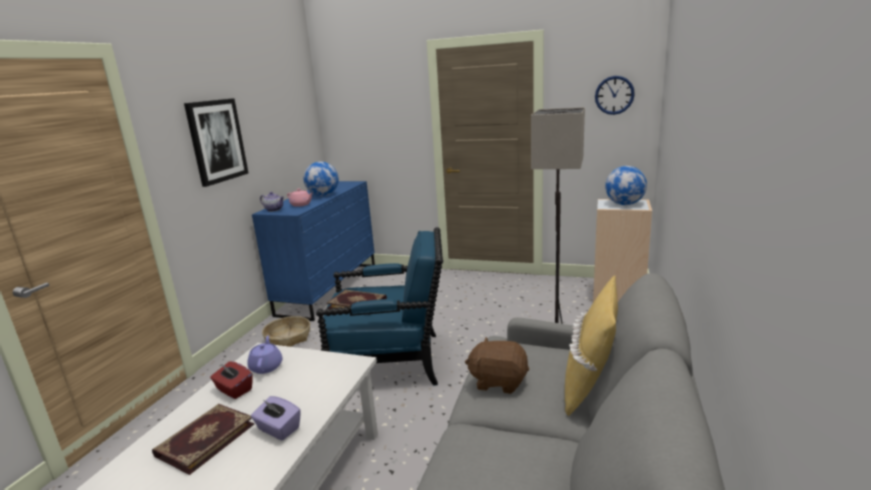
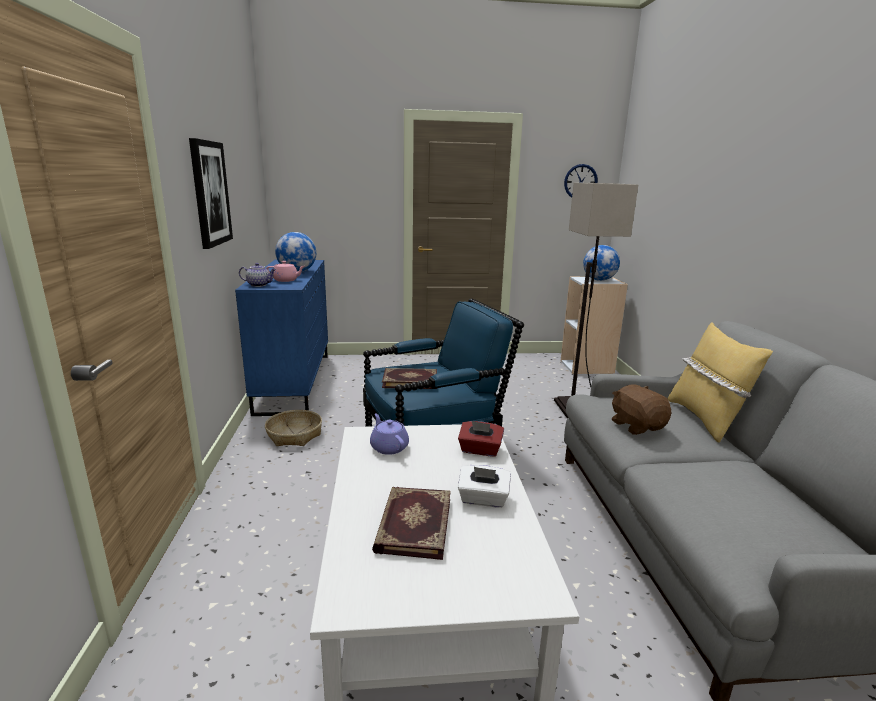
camera: 25 degrees left, 0 degrees up
red tissue box [210,362,252,399] -> red tissue box moved to [458,421,504,457]
purple tissue box [251,396,301,440] -> white tissue box [458,465,511,508]
brown plush toy [465,337,529,394] -> brown plush toy turned 75 degrees clockwise [612,385,672,435]

